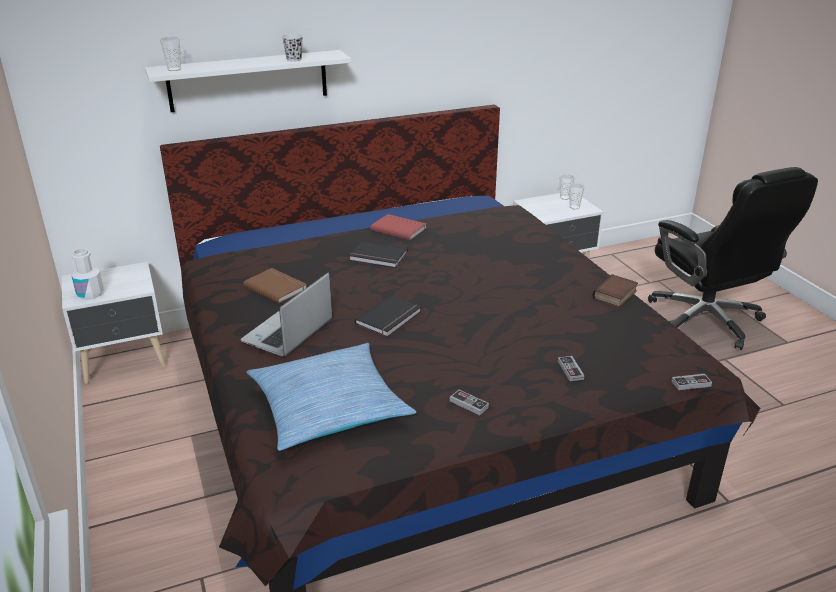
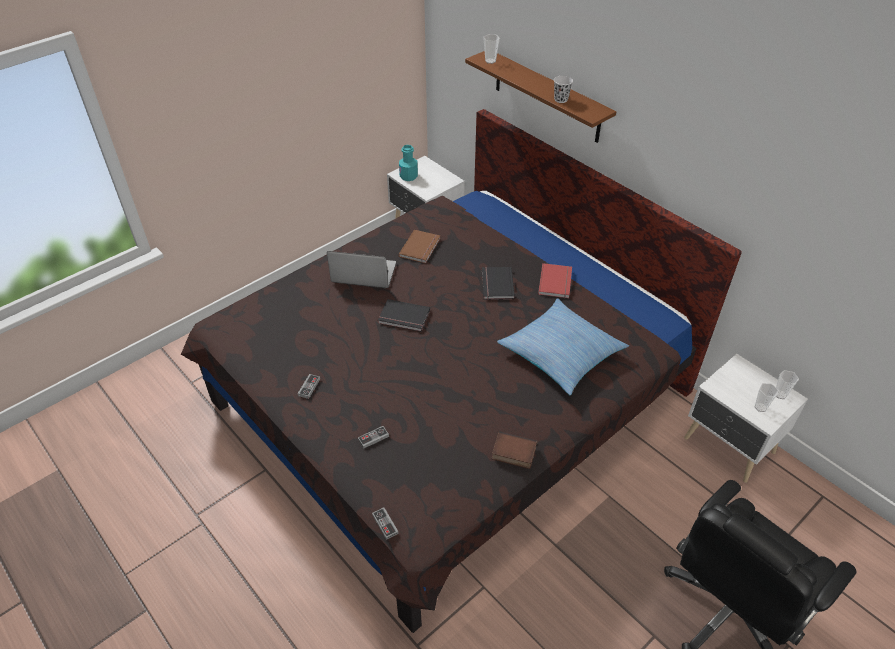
camera: 70 degrees right, 15 degrees up
white bottle [71,248,104,300] -> turquoise bottle [399,145,418,181]
white shelf [145,50,351,112] -> brown shelf [465,51,616,143]
pillow [246,343,416,451] -> pillow moved to [497,298,629,395]

